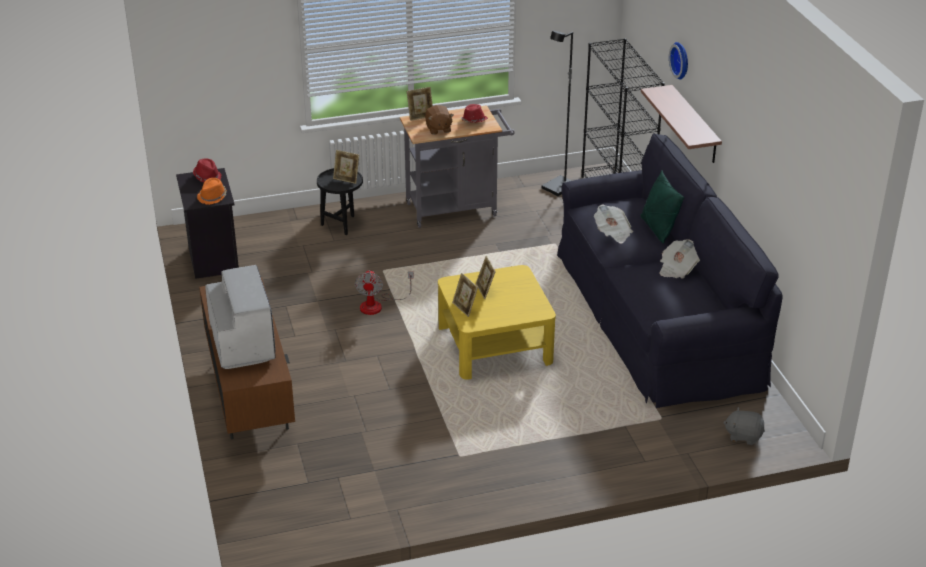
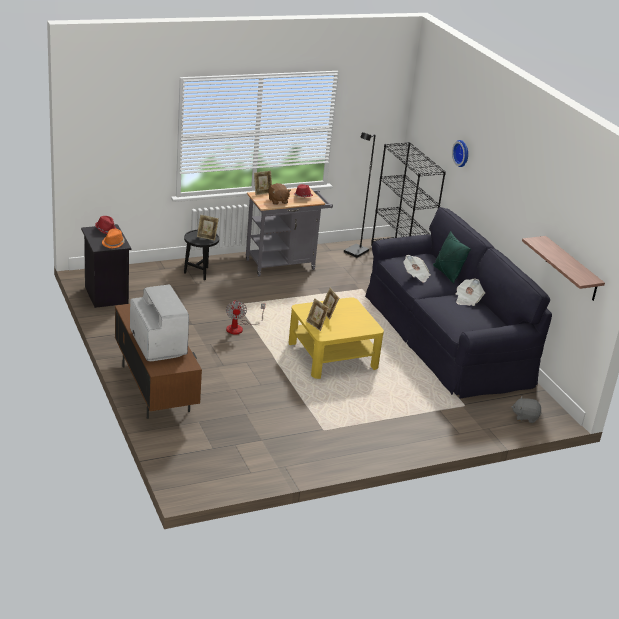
camera: 10 degrees left, 5 degrees down
shelf [641,85,722,163] -> shelf moved to [522,236,605,301]

